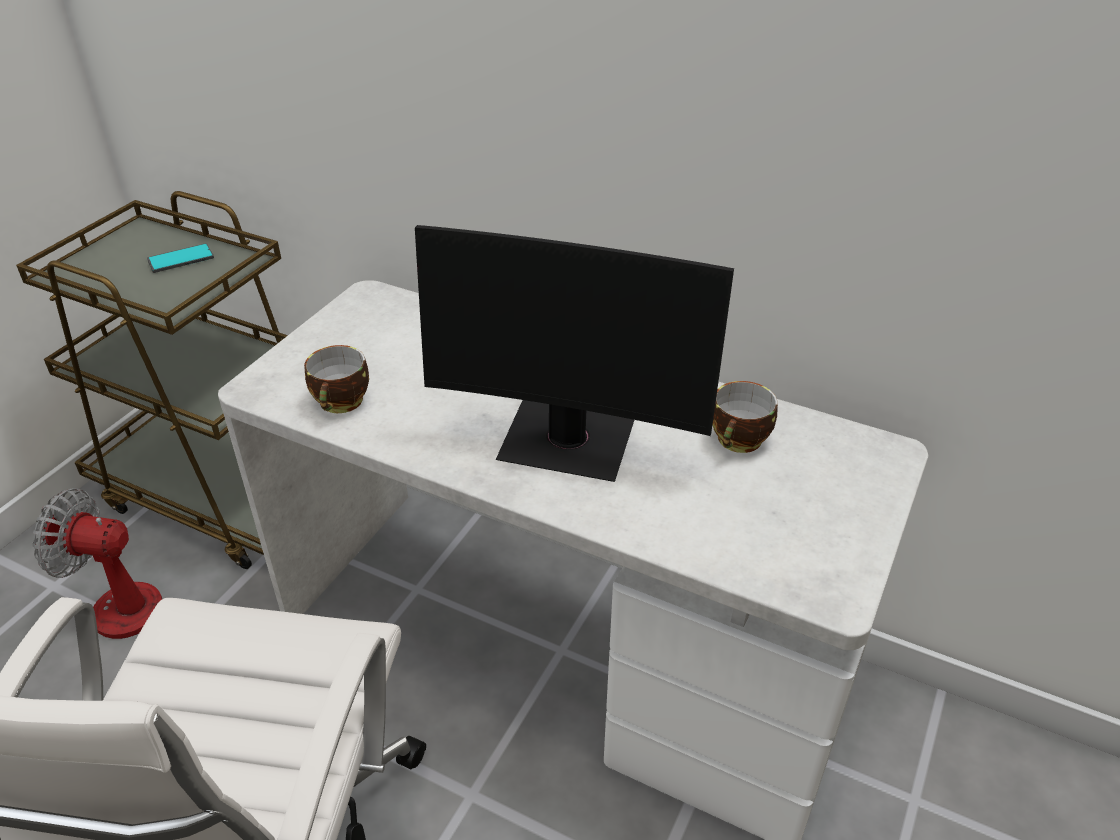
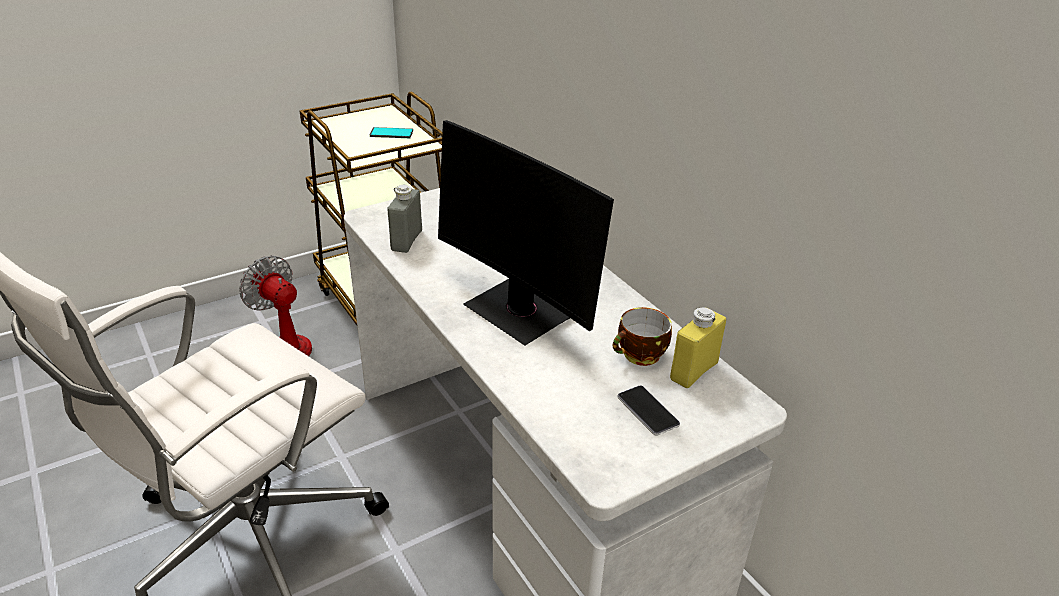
camera: 30 degrees right, 5 degrees down
cup [304,345,369,413] -> grey bottle [388,185,422,253]
none -> phone [617,386,680,436]
none -> yellow bottle [670,307,726,388]

